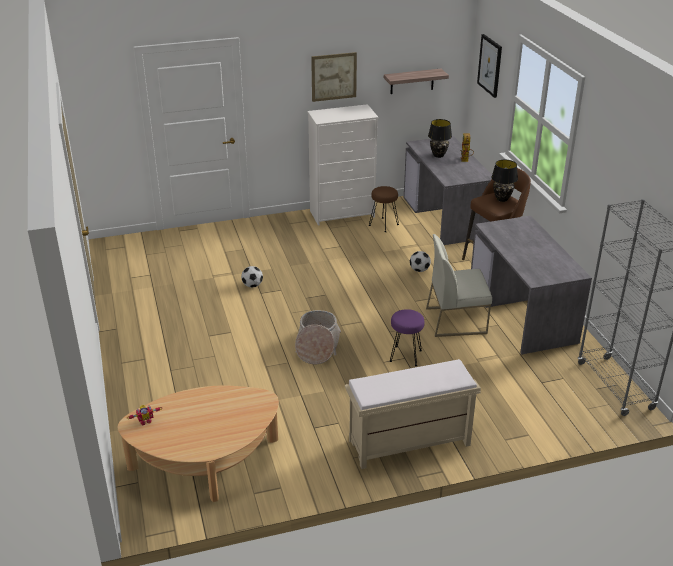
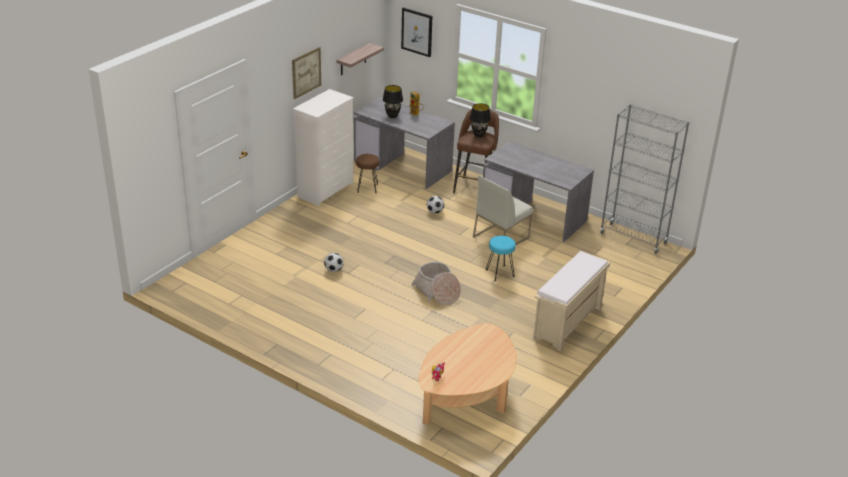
camera: 40 degrees left, 0 degrees up
purple stool [390,309,425,366] -> turquoise stool [486,236,516,281]

